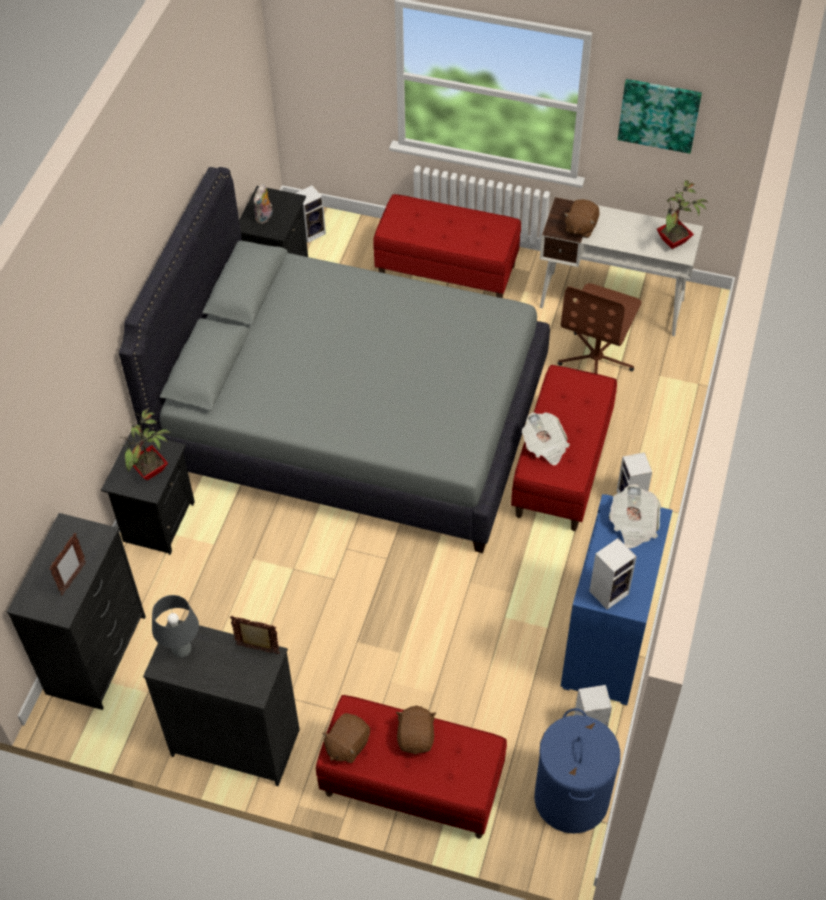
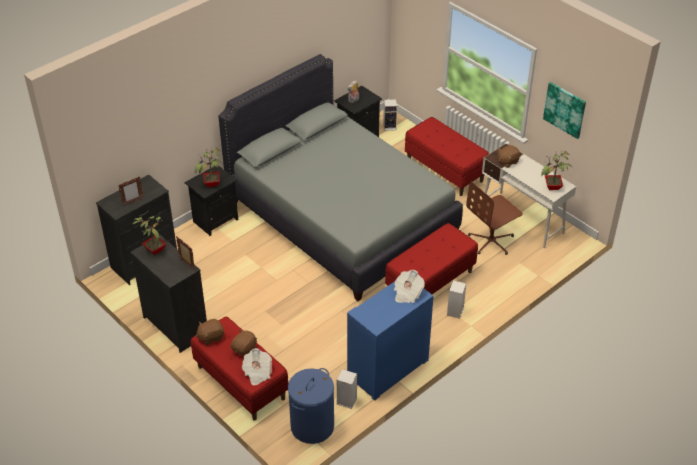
camera: 30 degrees right, 10 degrees down
grey table lamp [152,595,199,658] -> potted plant [132,213,167,255]
newspaper [522,412,570,465] -> newspaper moved to [242,348,272,386]
speaker [589,538,637,610] -> none

